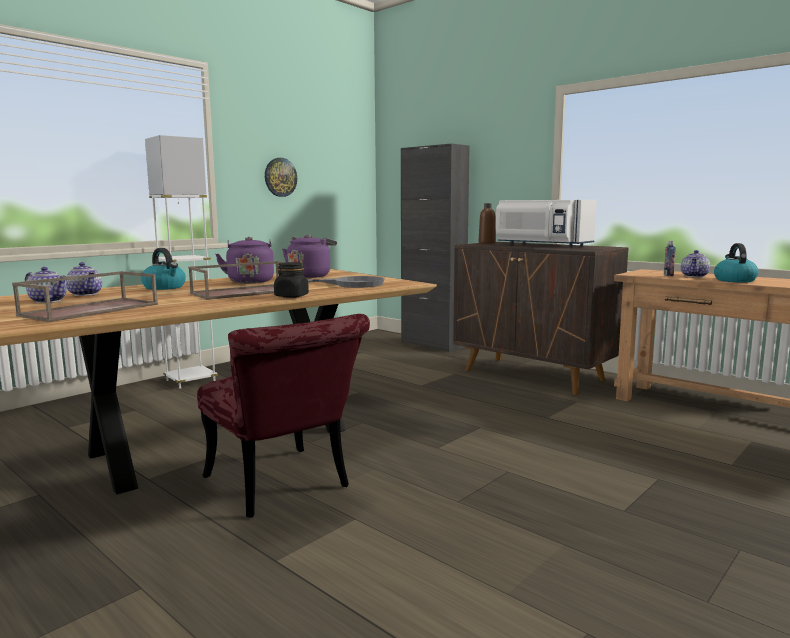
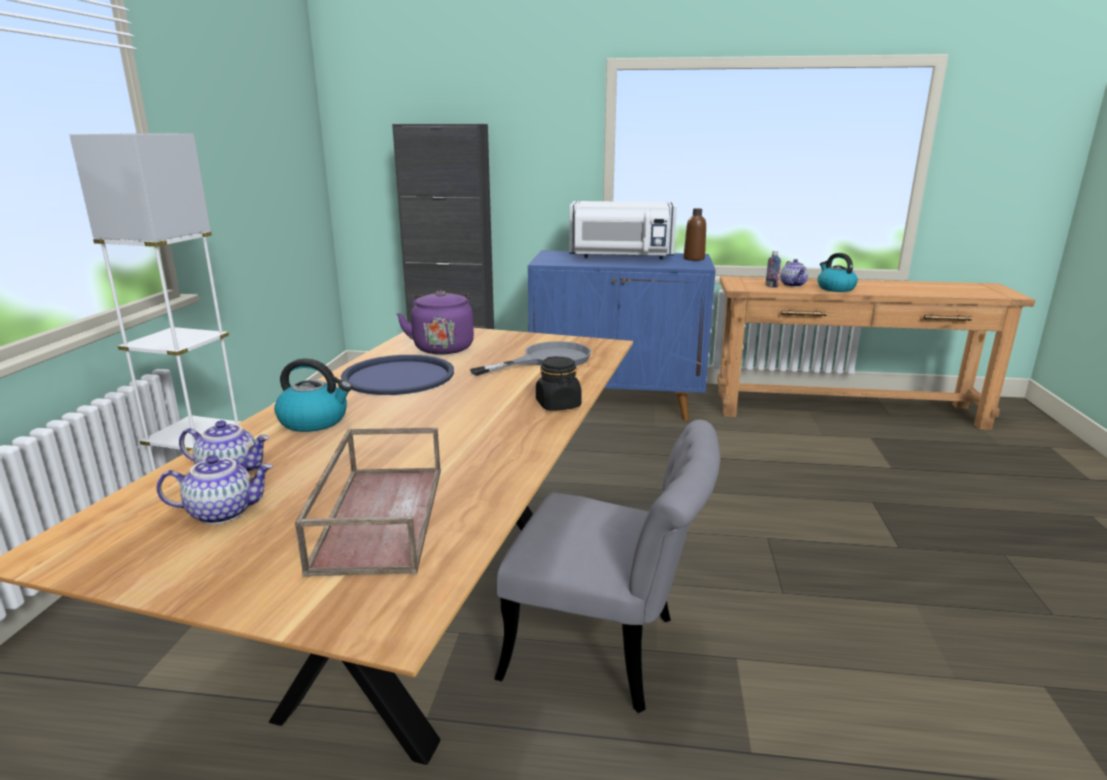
camera: 35 degrees left, 10 degrees up
brown tray [188,261,285,300] -> none
red chair [197,314,370,518] -> grey chair [494,420,720,713]
purple kettle [215,237,274,283] -> blue tray [341,355,454,395]
wall clock [265,158,297,197] -> none
brown cabinet [453,242,628,395] -> blue cabinet [528,250,716,420]
brown bottle [479,203,496,244] -> brown bottle moved to [684,208,706,261]

